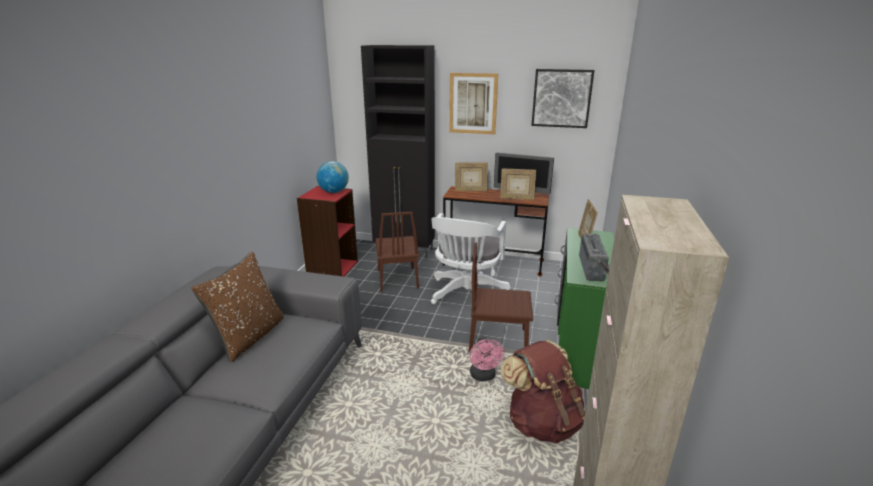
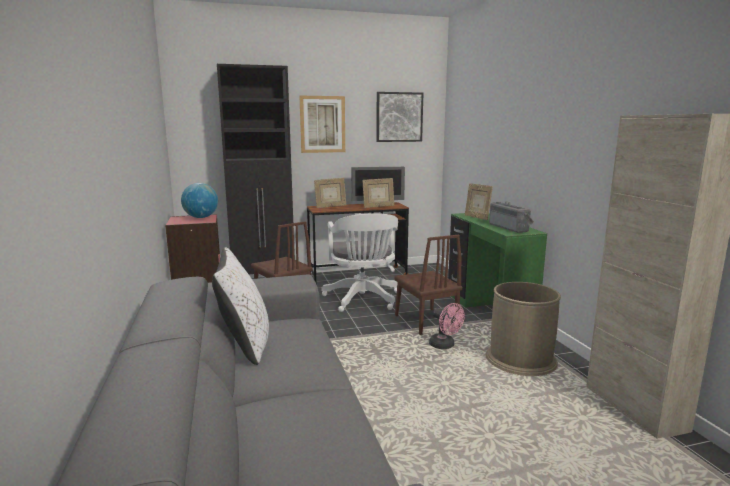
camera: 30 degrees left, 10 degrees down
brown pillow [192,252,284,362] -> white pillow [212,247,269,365]
brown chair [469,243,533,352] -> brown chair turned 90 degrees counterclockwise [394,235,462,335]
brown backpack [501,340,585,443] -> brown trash can [486,282,561,376]

